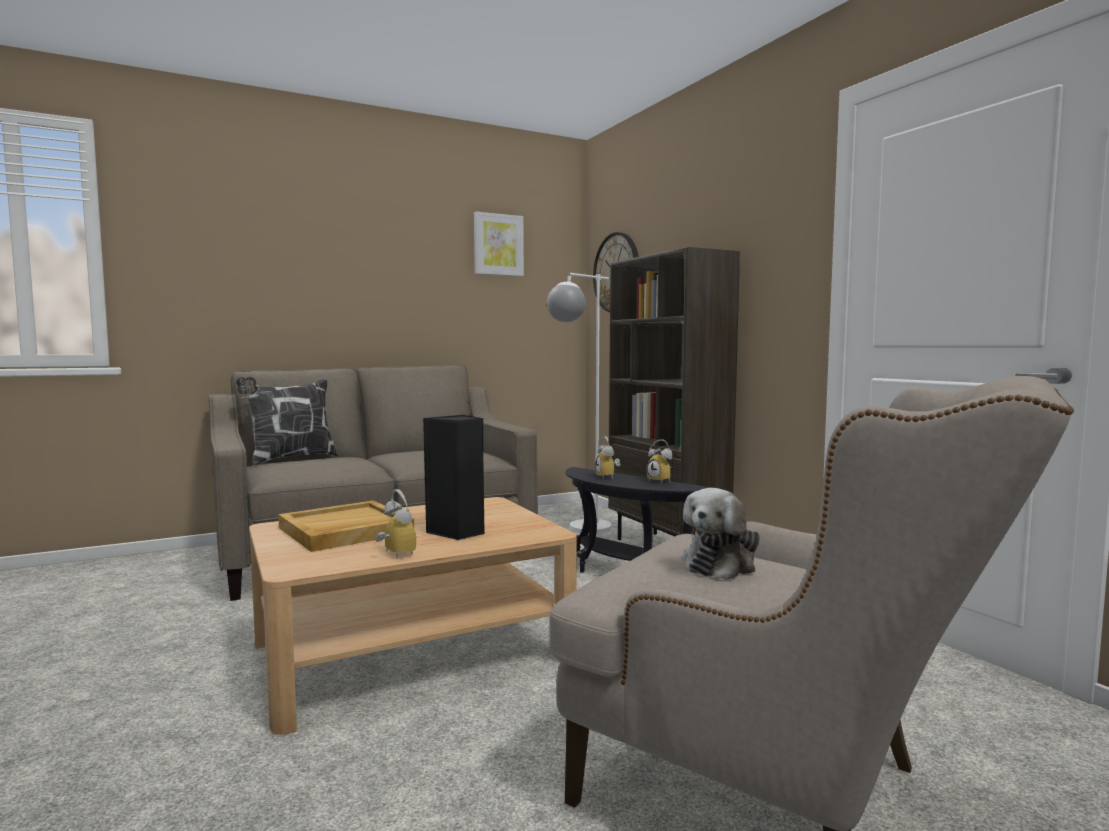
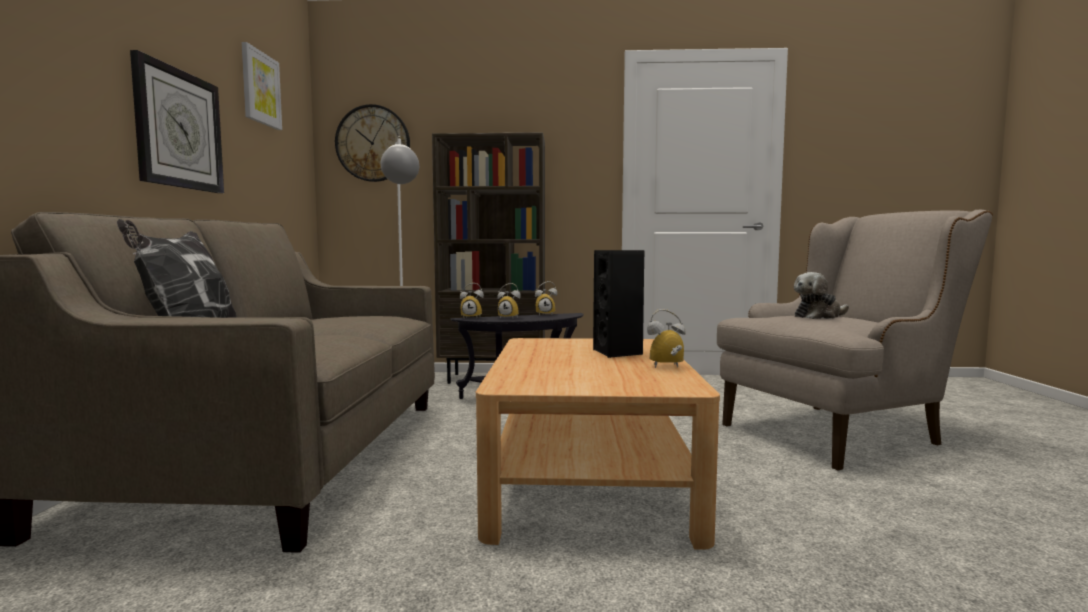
camera: 60 degrees left, 0 degrees up
beige tray [278,500,414,552] -> none
plush toy [683,488,760,580] -> plush toy turned 90 degrees clockwise [794,272,849,319]
none -> wall clock [130,50,224,193]
none -> alarm clock [460,283,484,317]

